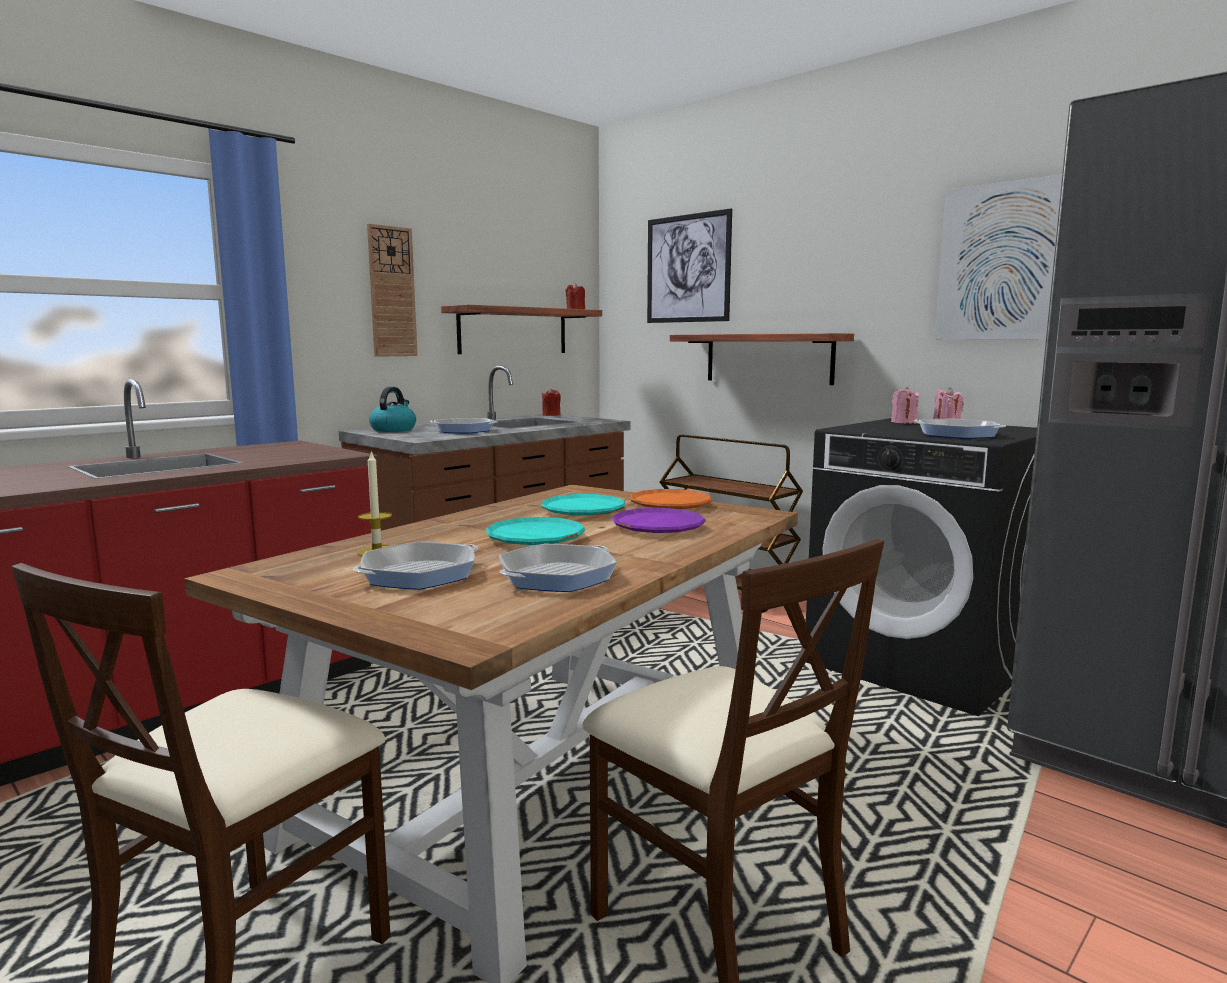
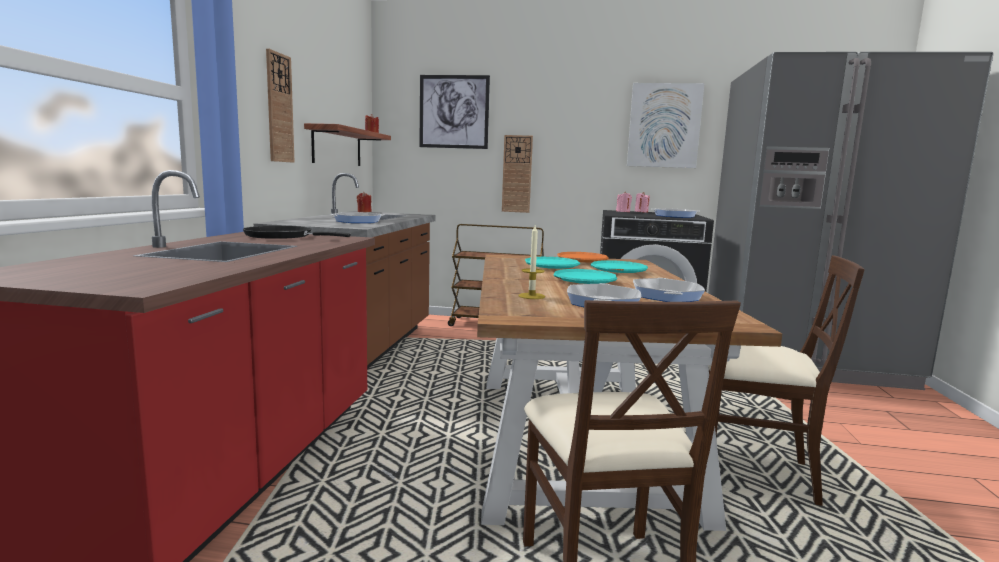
camera: 35 degrees left, 0 degrees up
kettle [369,387,416,432] -> none
purple plate [612,508,706,533] -> turquoise plate [590,260,648,273]
shelf [670,333,854,385] -> wall clock [502,135,533,213]
none -> black frying pan [243,226,351,239]

